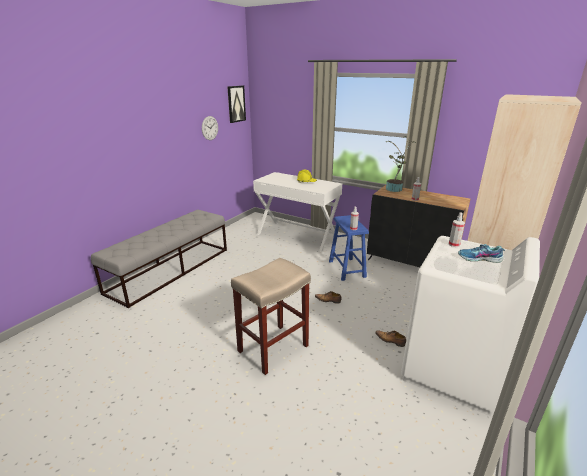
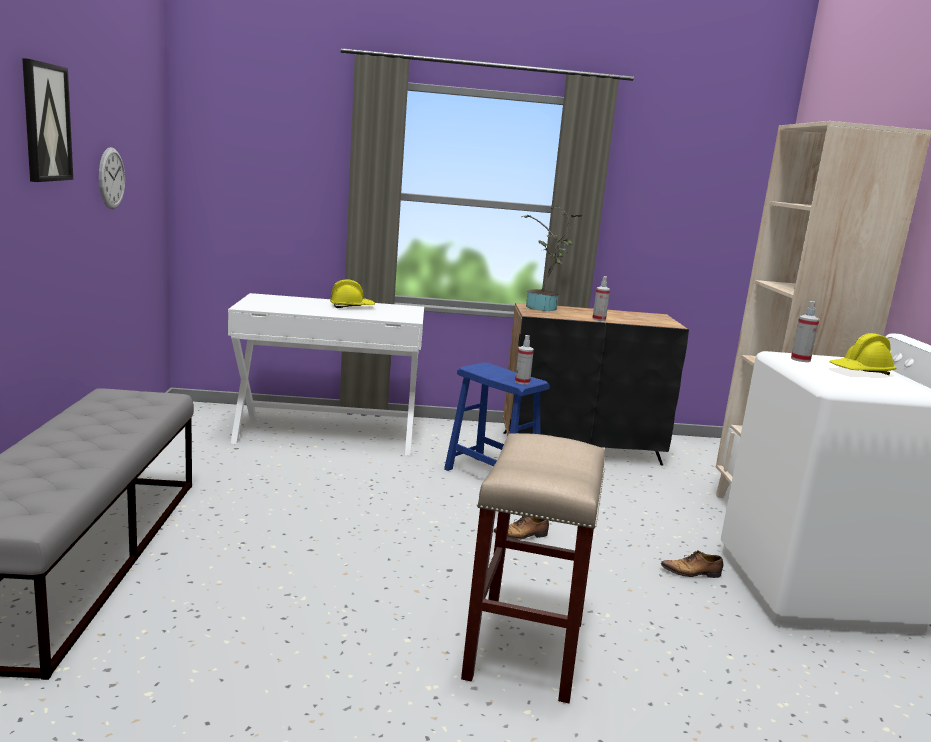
camera: 35 degrees left, 10 degrees down
picture [228,85,246,123] -> picture moved to [22,58,73,182]
shoe [458,244,505,263] -> yellow hard hat [829,333,897,375]

